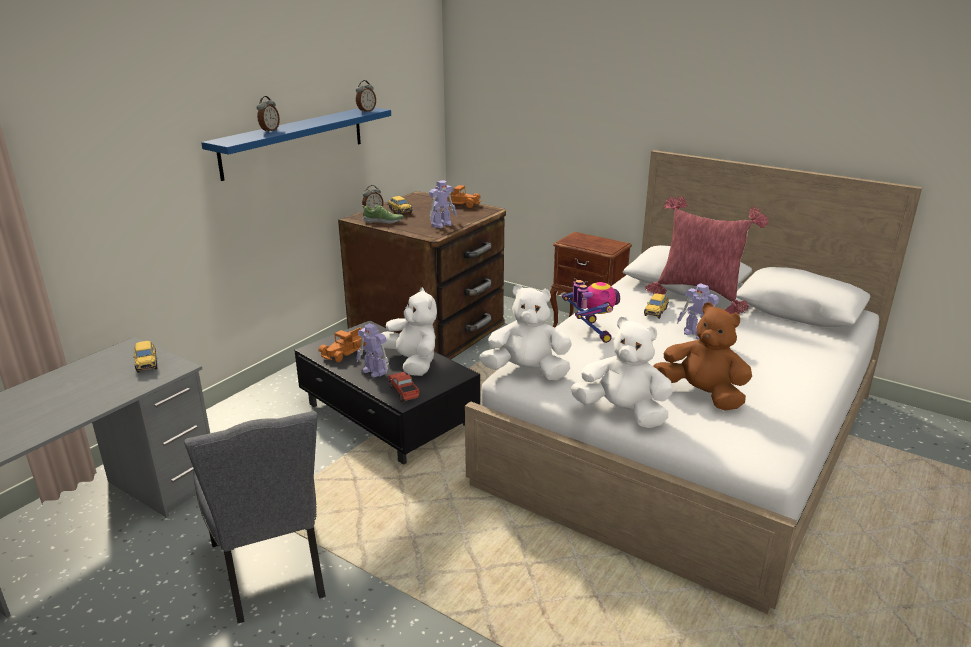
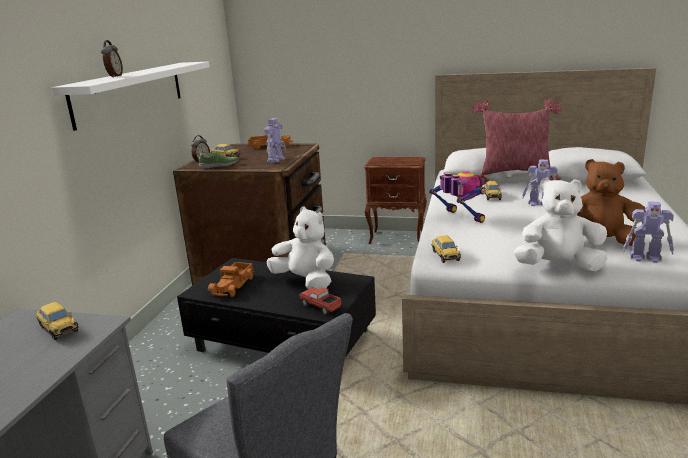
camera: 20 degrees left, 5 degrees down
blue shelf [201,108,391,181] -> white shelf [51,62,210,131]
alarm clock [356,80,376,113] -> none
toy robot [356,323,389,377] -> toy robot moved to [623,201,674,263]
white plush toy [479,284,572,380] -> toy car [431,235,461,263]

